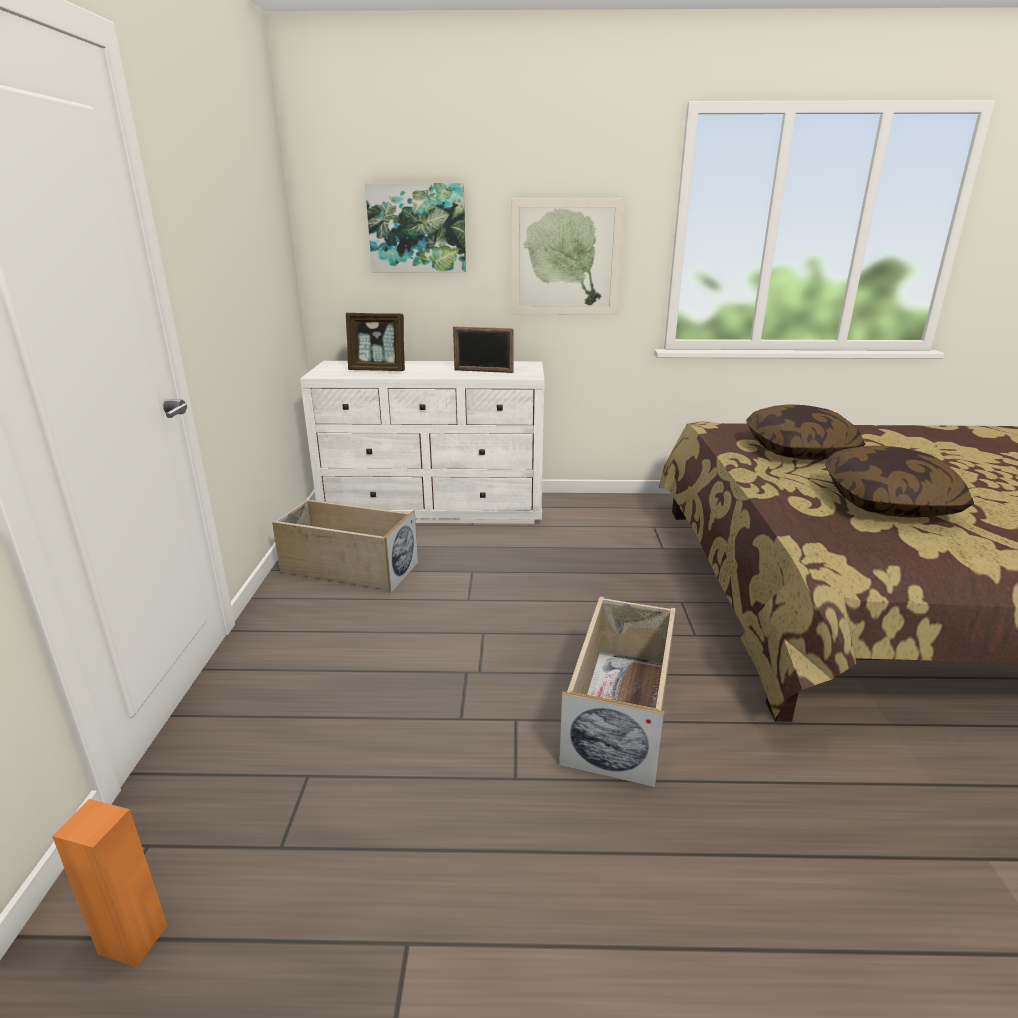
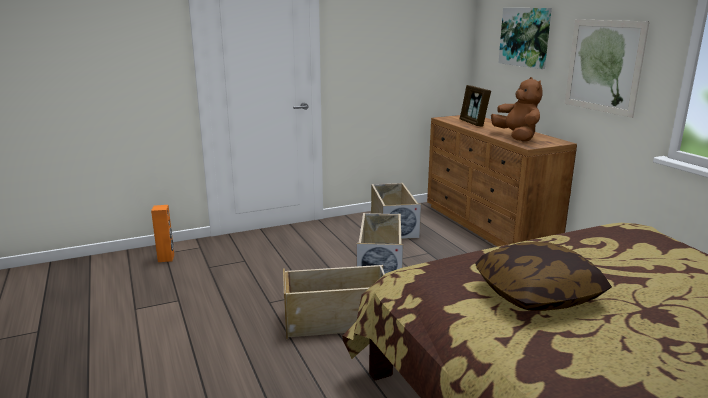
camera: 65 degrees right, 5 degrees down
white dresser [300,361,545,524] -> brown dresser [427,115,577,247]
picture frame [453,327,514,373] -> brown plush toy [491,77,542,142]
pillow [746,404,865,460] -> none
none -> beige storage box [357,213,403,273]

